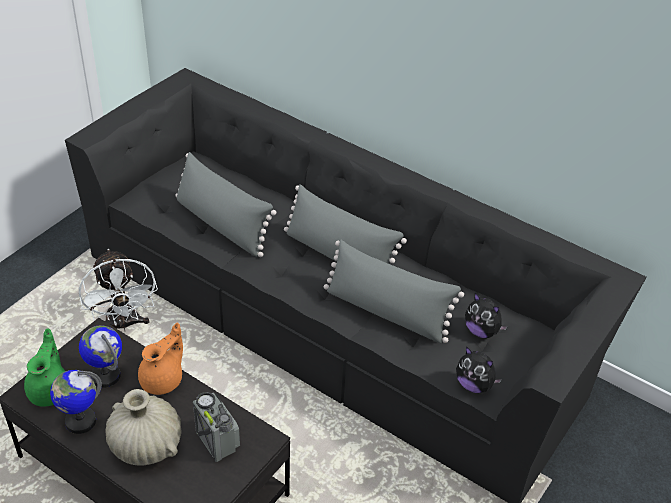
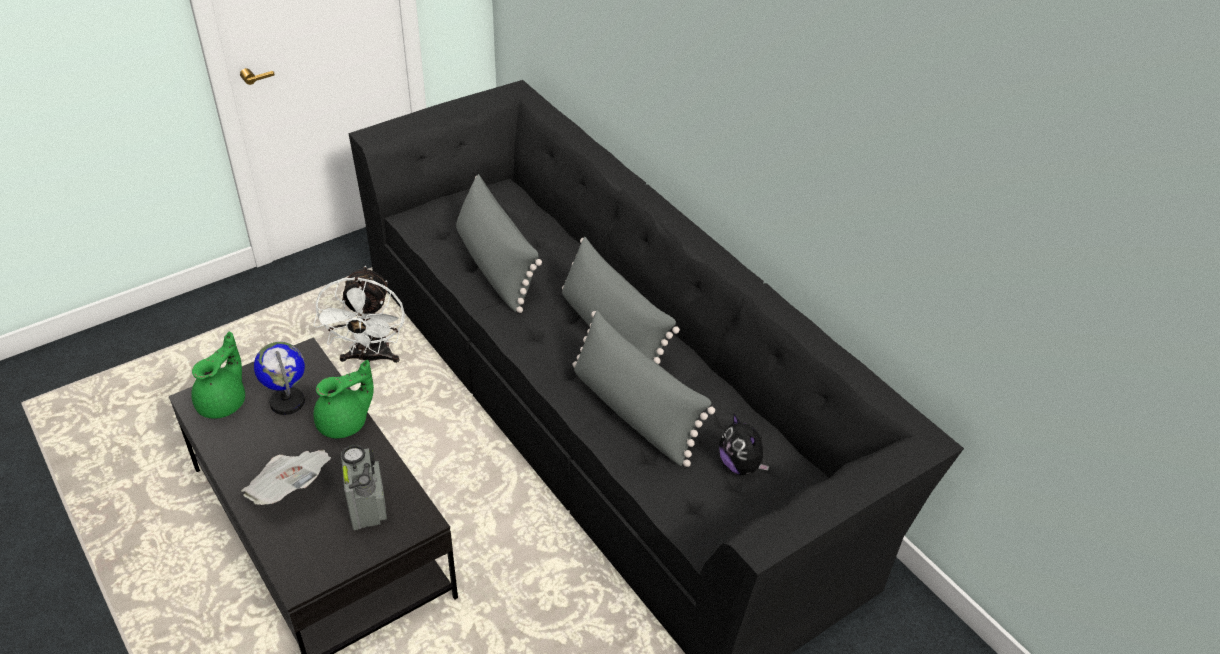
camera: 20 degrees right, 0 degrees up
globe [50,370,102,434] -> none
beige vase [106,389,181,465] -> newspaper [241,450,331,505]
orange teapot [138,322,183,395] -> green teapot [313,360,374,439]
plush toy [456,346,502,393] -> none

